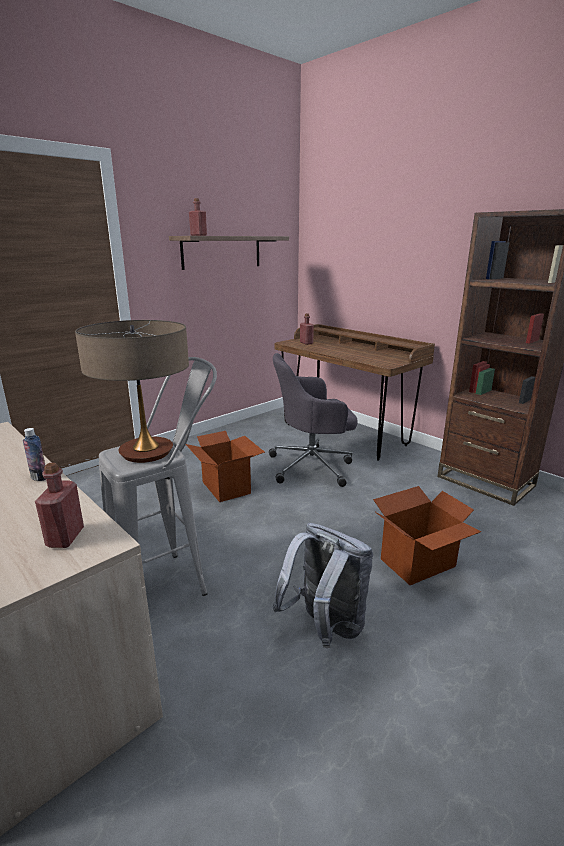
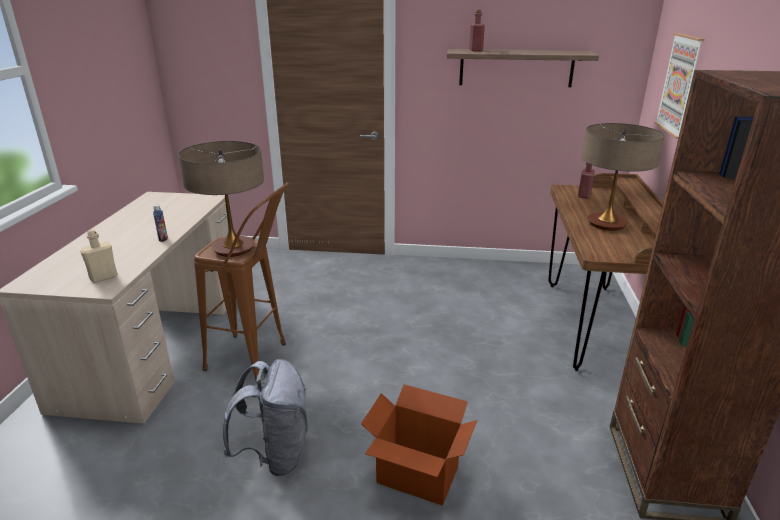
camera: 50 degrees right, 5 degrees up
red bottle [35,463,84,548] -> beige bottle [80,229,117,283]
grey stool [99,357,217,596] -> brown stool [194,183,289,380]
cardboard box [186,431,265,502] -> none
grey office chair [269,353,358,487] -> none
none -> table lamp [581,123,665,231]
none -> picture [654,33,704,139]

